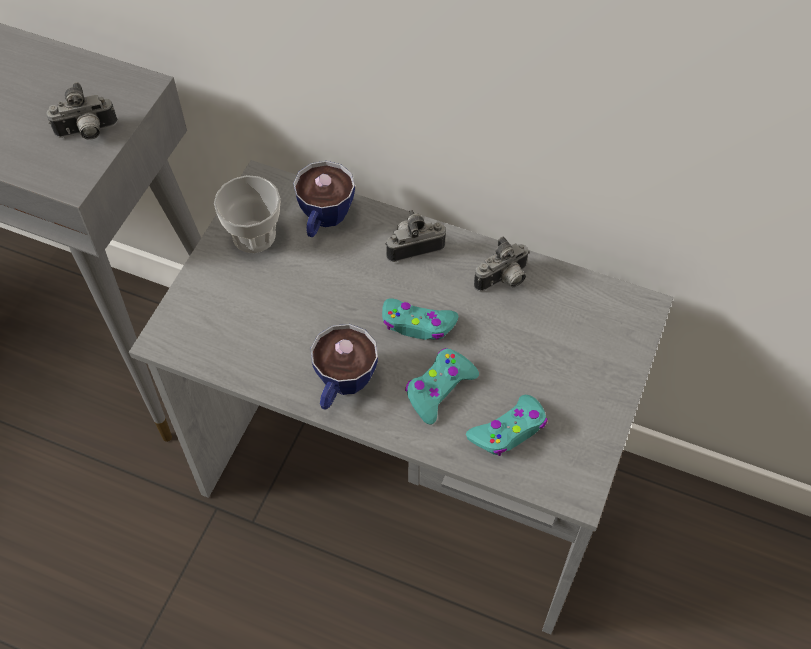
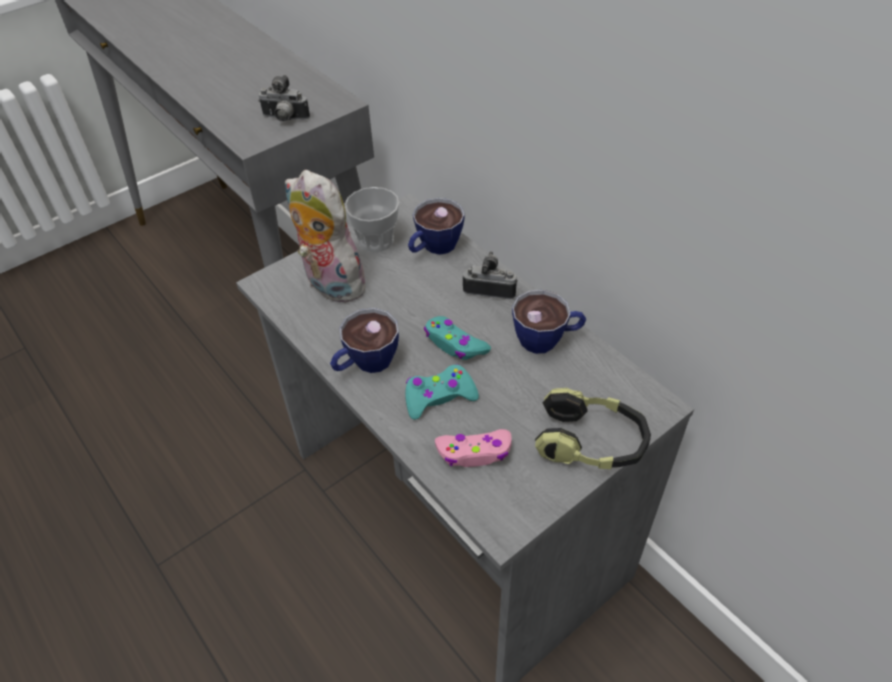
camera: 30 degrees right, 10 degrees down
turquoise game controller [466,395,548,456] -> pink game controller [435,429,512,467]
camera [474,237,530,292] -> cup [512,290,586,354]
none -> plush toy [285,170,373,303]
none -> headphones [535,388,651,469]

